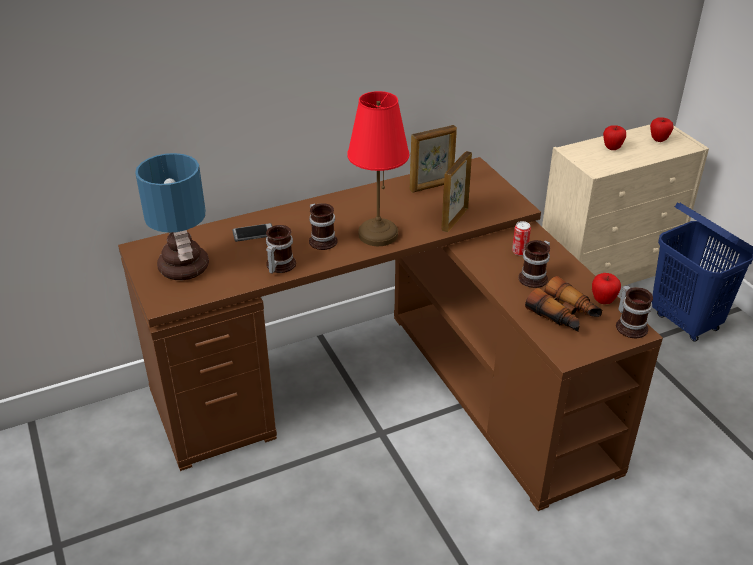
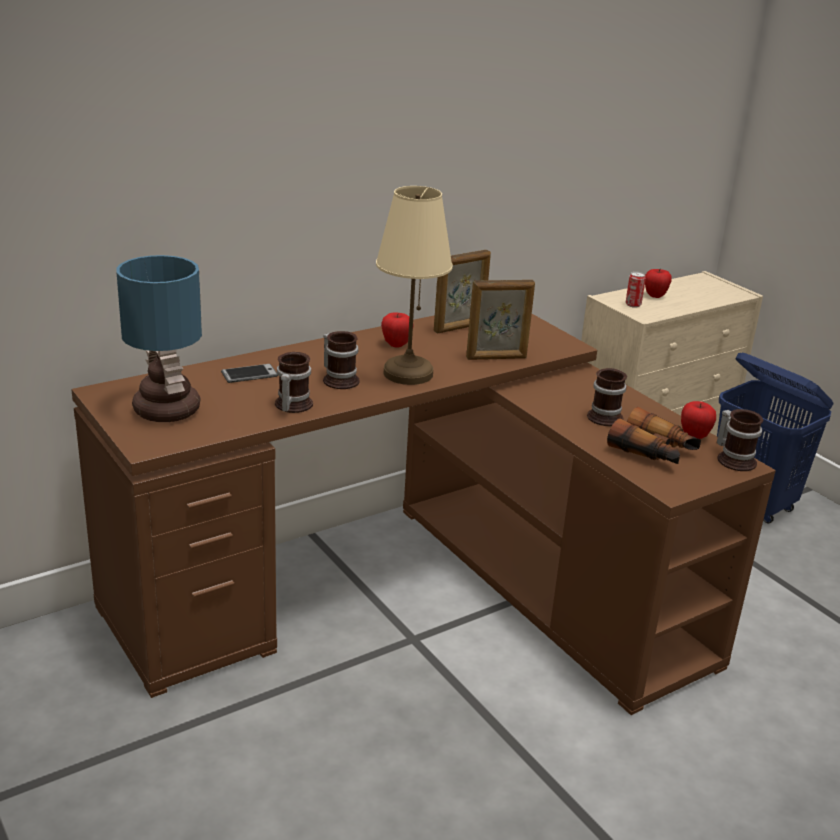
camera: 10 degrees left, 10 degrees down
red table lamp [347,91,409,246] -> beige table lamp [376,186,453,385]
picture frame [442,151,472,232] -> picture frame turned 120 degrees counterclockwise [466,280,535,360]
can [512,221,531,256] -> can moved to [625,271,646,308]
apple [650,117,674,142] -> apple moved to [381,312,414,348]

